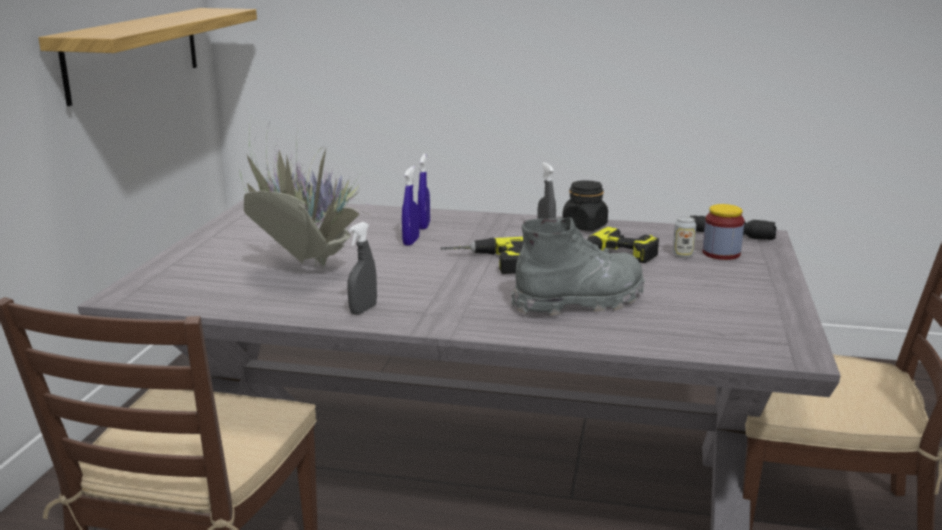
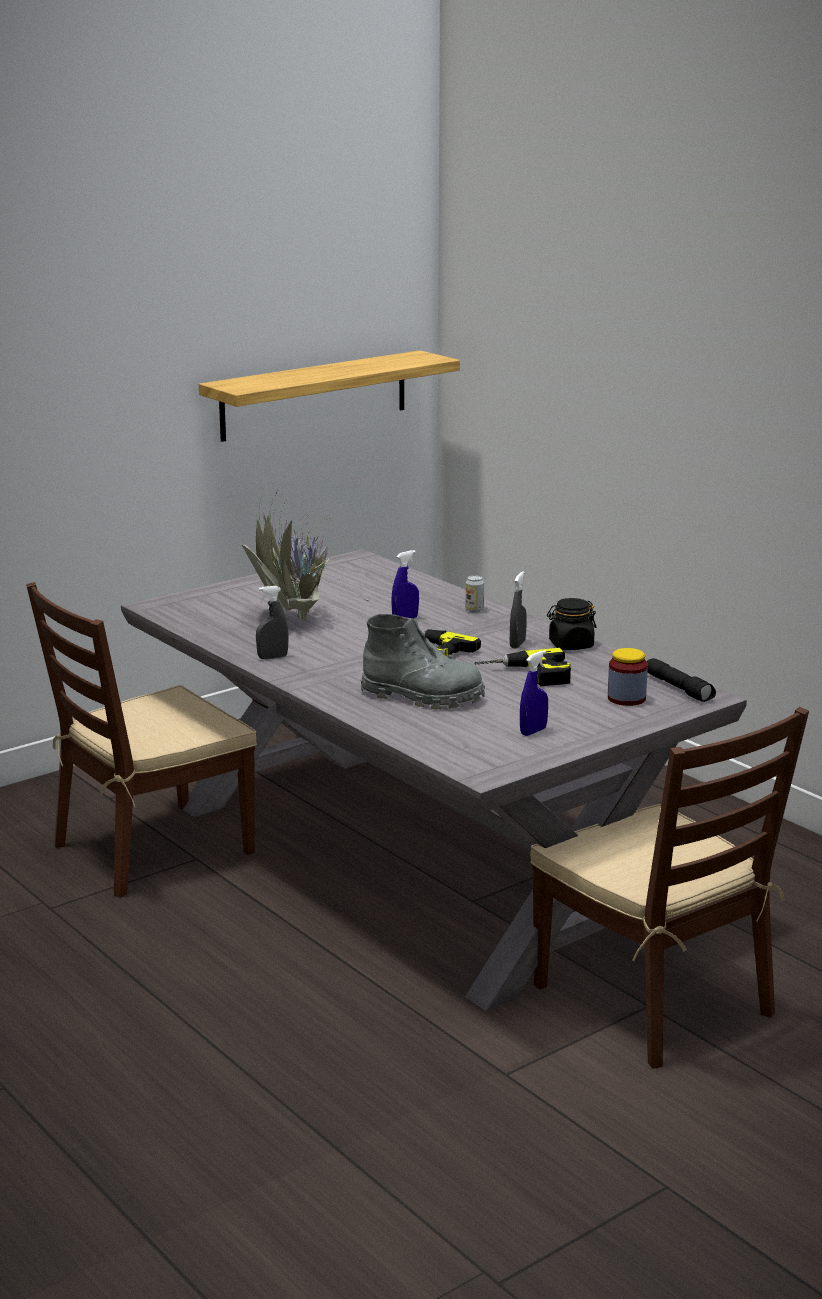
camera: 40 degrees right, 0 degrees up
blue spray bottle [418,154,430,229] -> blue spray bottle moved to [520,650,548,736]
can [673,216,696,258] -> can moved to [465,575,484,612]

